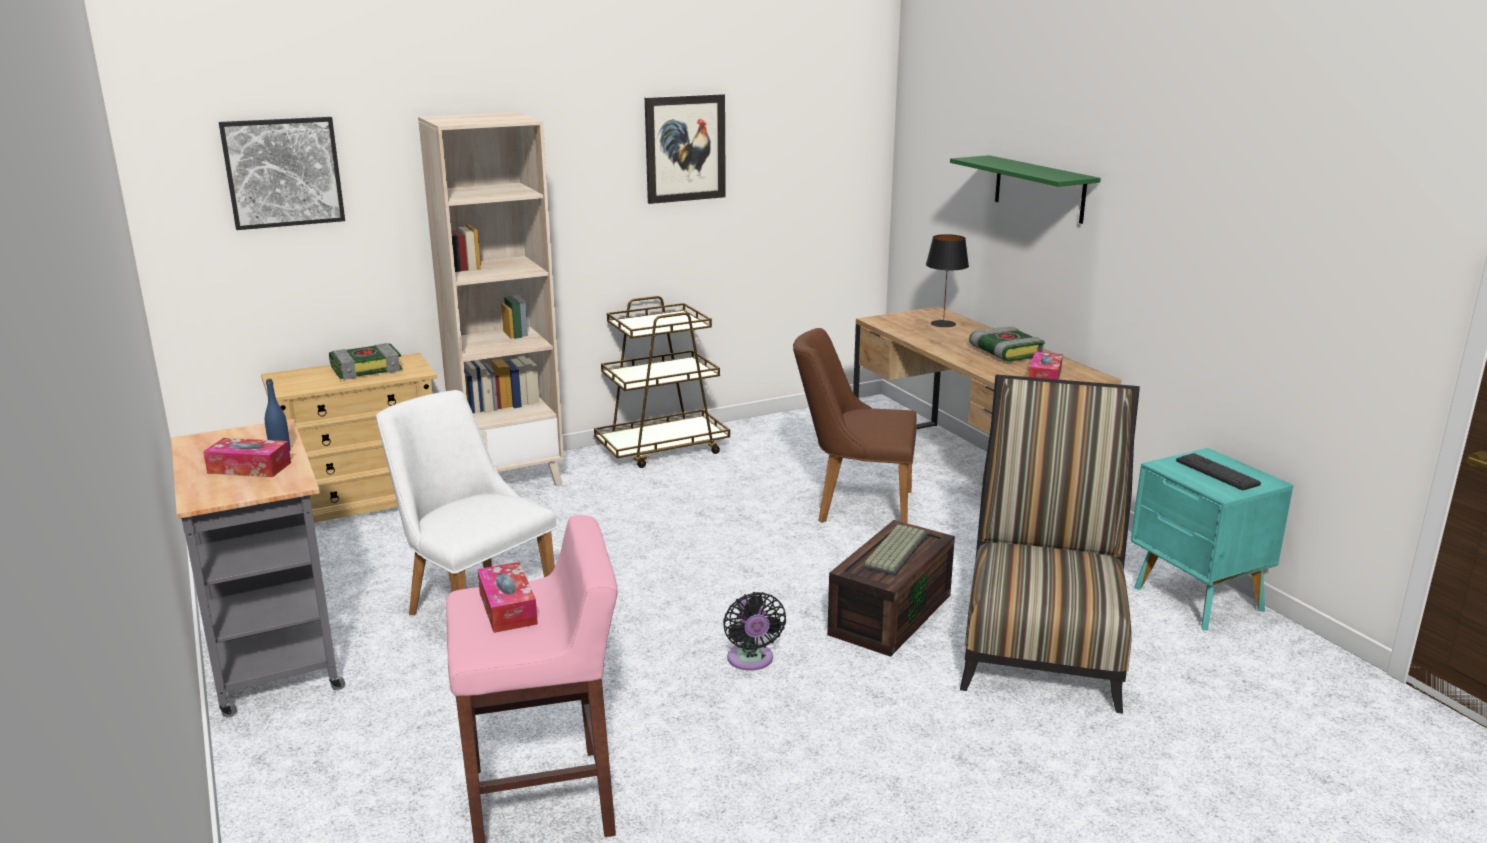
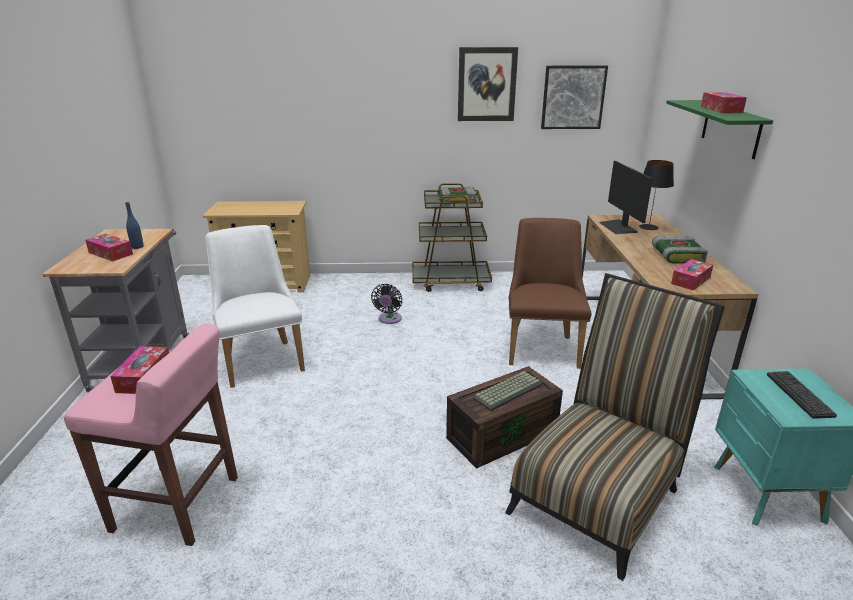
camera: 25 degrees right, 5 degrees up
picture [219,117,345,230] -> picture moved to [541,66,608,129]
book [329,343,403,380] -> book moved to [438,187,477,205]
beige bookcase [418,112,564,486] -> none
black fan [723,592,786,671] -> black fan moved to [371,284,403,324]
brown chair [793,328,917,523] -> brown chair turned 60 degrees clockwise [509,218,592,369]
none -> monitor [599,161,653,234]
none -> tissue box [701,92,747,113]

